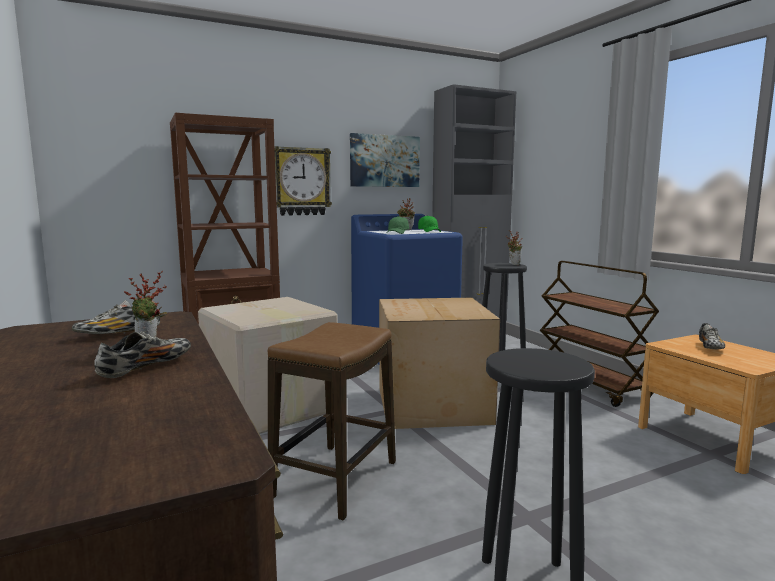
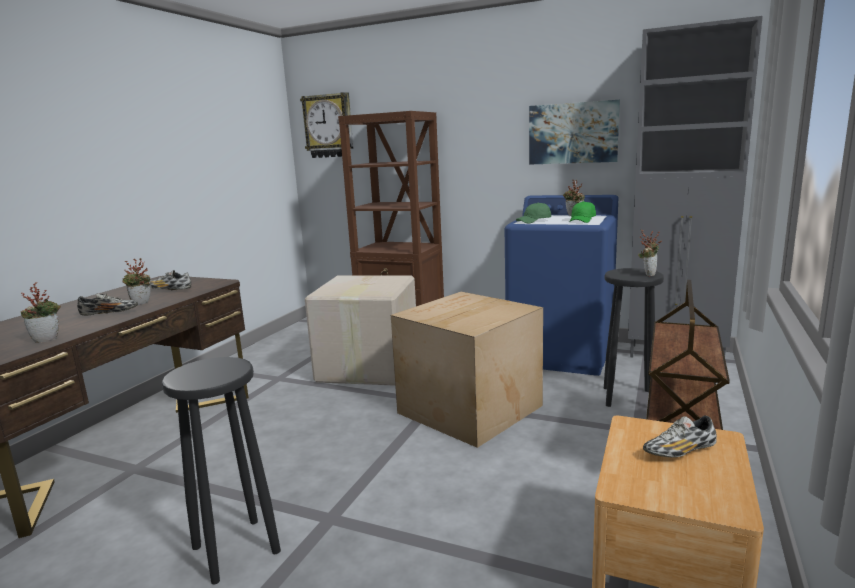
camera: 50 degrees right, 5 degrees up
stool [268,322,396,520] -> none
wall clock [274,146,332,216] -> wall clock moved to [300,92,353,158]
none -> potted plant [21,282,61,343]

